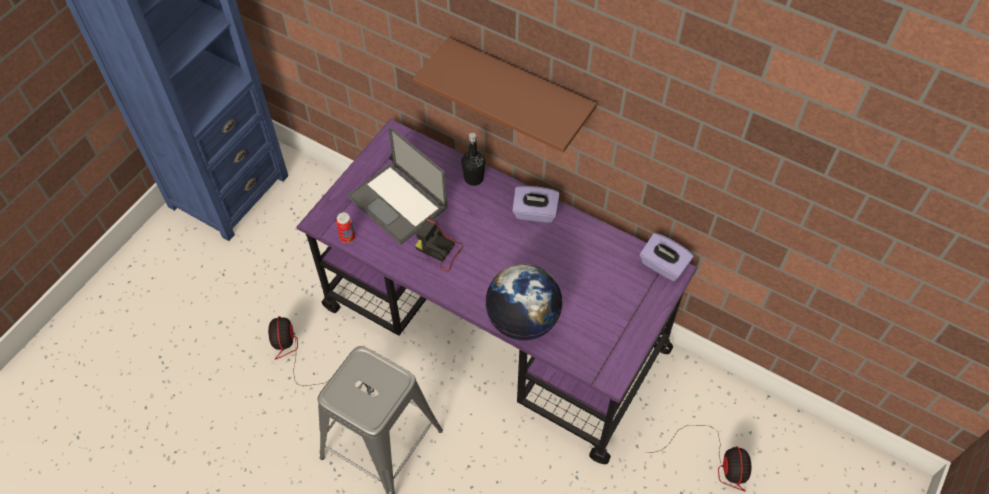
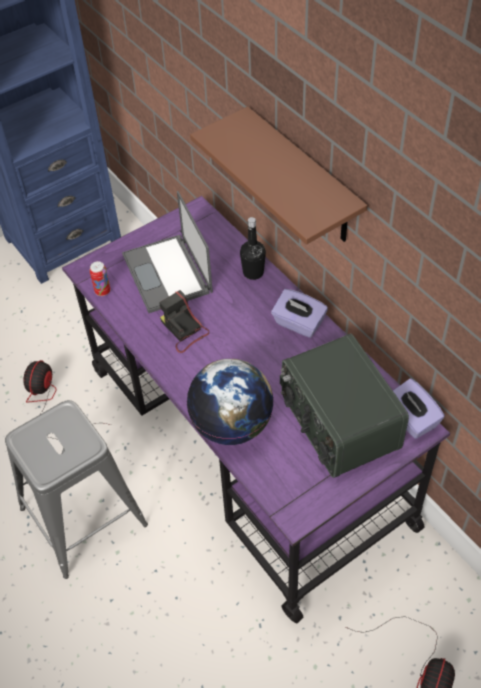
camera: 25 degrees right, 5 degrees down
none -> radio [280,333,409,478]

